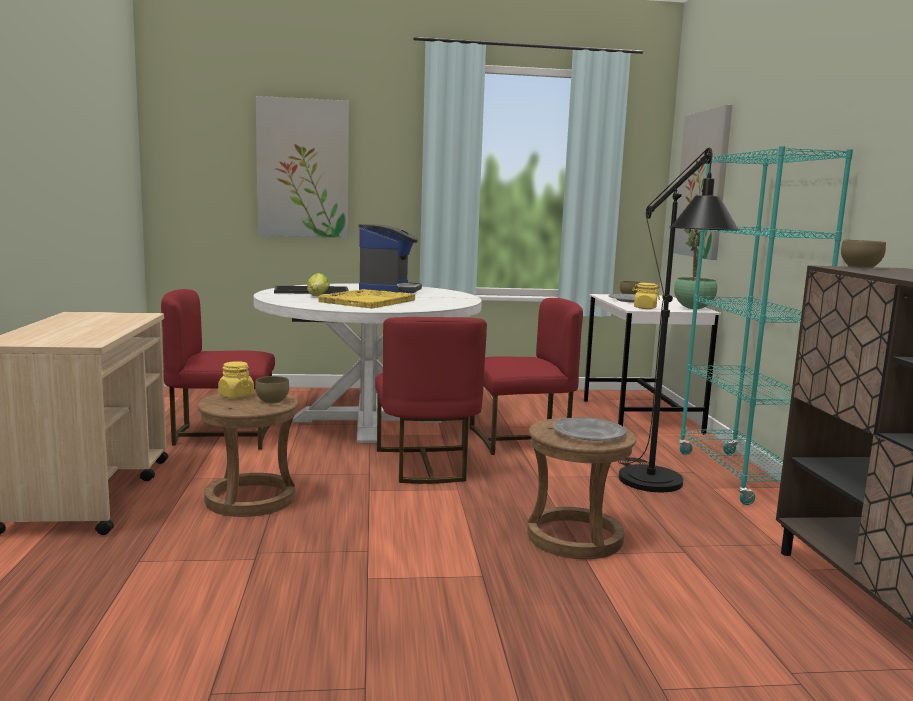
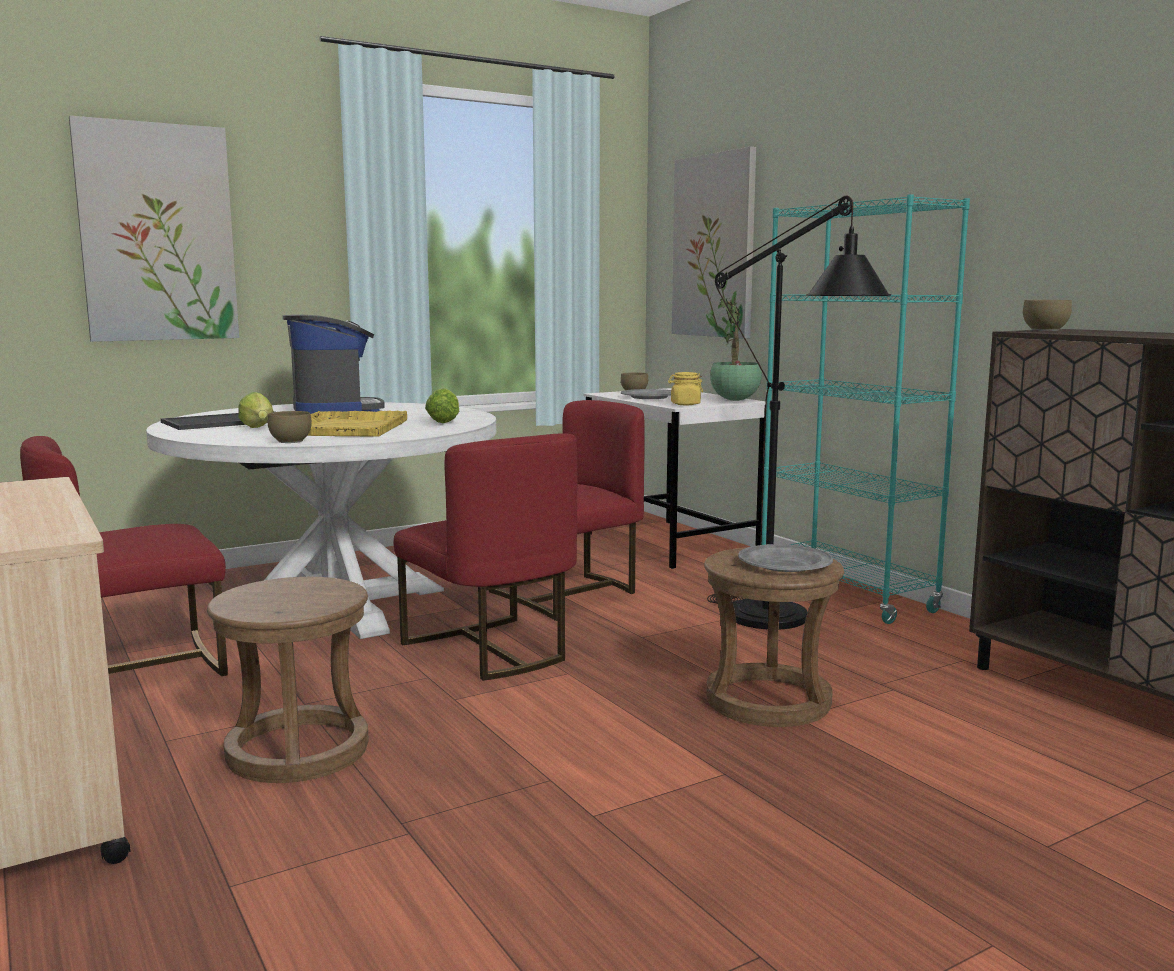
camera: 25 degrees left, 0 degrees up
yellow jar [218,361,254,398] -> none
brown bowl [255,376,289,404] -> brown bowl moved to [268,411,312,443]
none -> lettuce [425,388,460,423]

